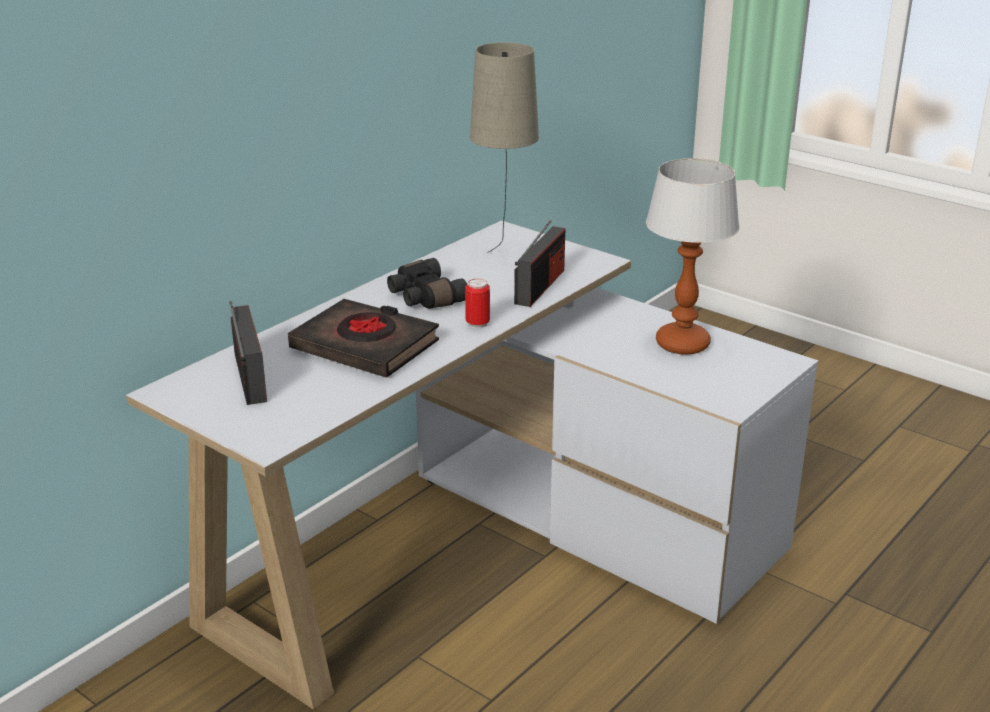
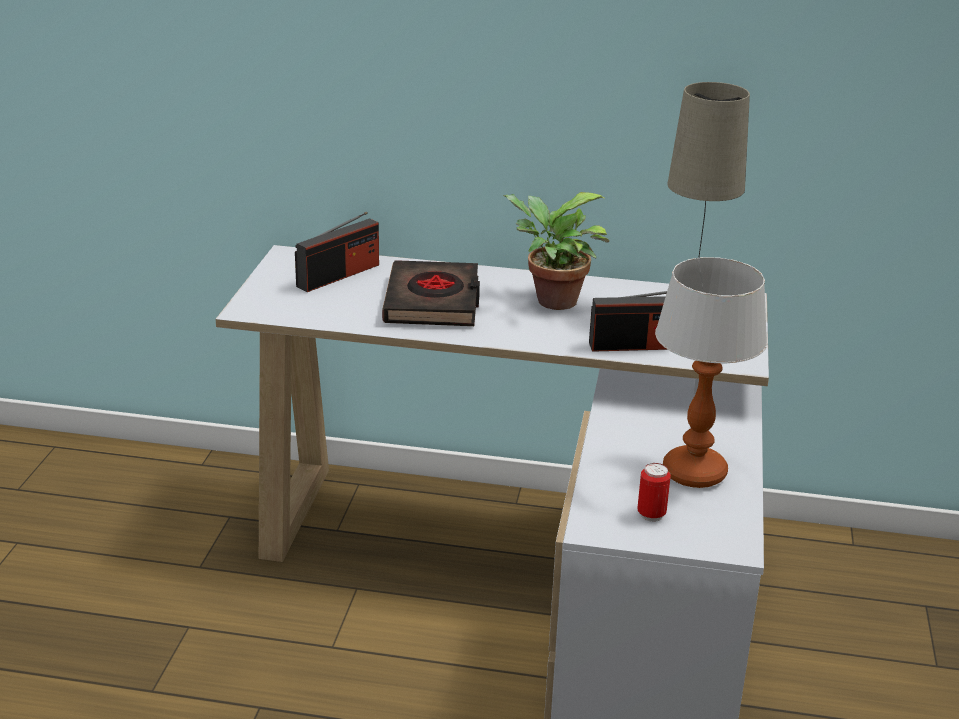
camera: 60 degrees right, 0 degrees up
black binoculars [387,258,467,309] -> potted plant [503,192,610,310]
can [465,279,490,329] -> can moved to [637,463,671,522]

